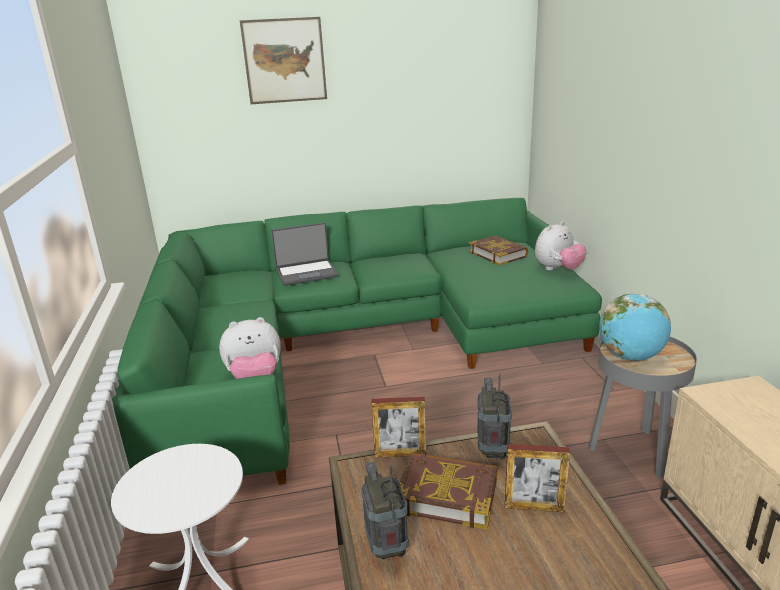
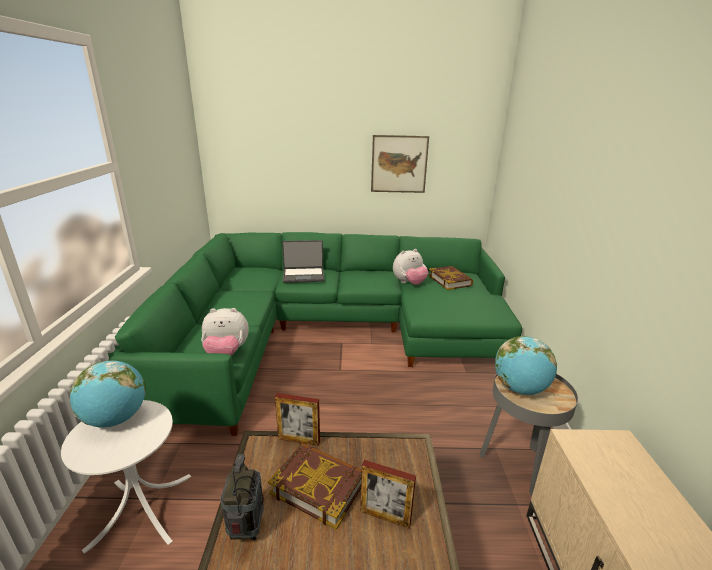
camera: 10 degrees right, 0 degrees up
picture [240,17,327,104] -> picture moved to [371,135,429,193]
radio [477,374,512,459] -> none
plush toy [535,221,587,270] -> plush toy moved to [393,249,428,285]
none -> globe [70,360,146,428]

